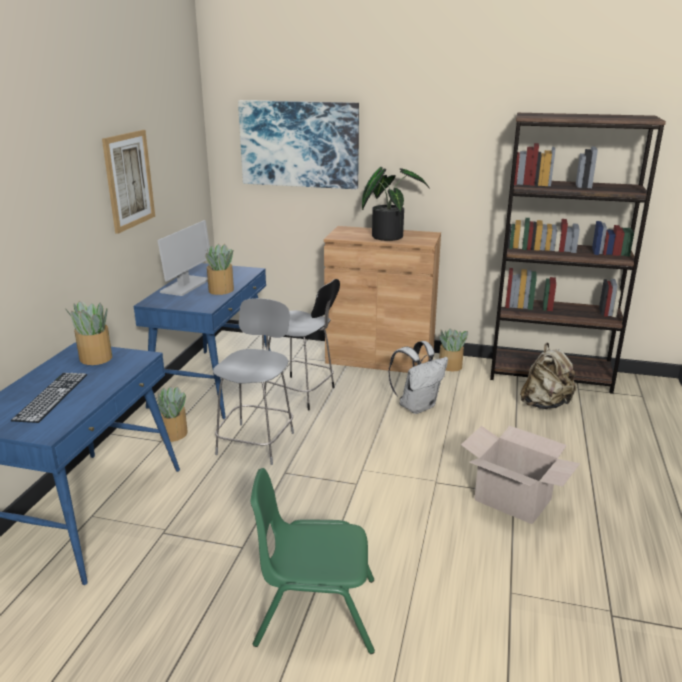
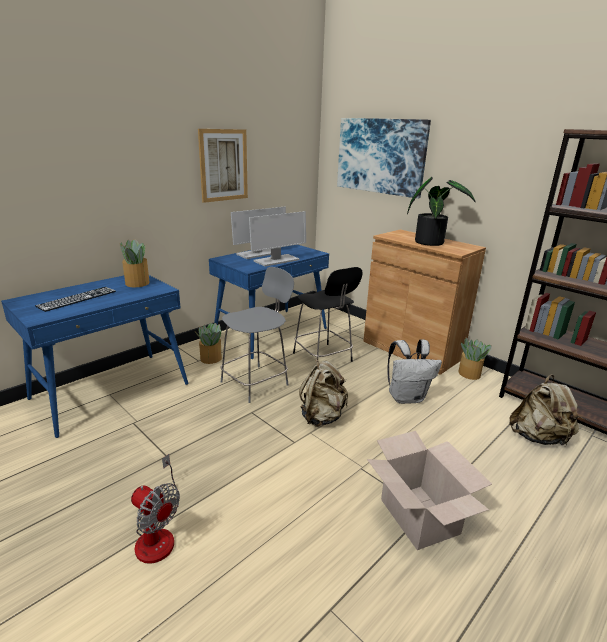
camera: 30 degrees right, 0 degrees up
potted plant [205,244,234,295] -> monitor [249,211,306,267]
green chair [251,468,375,654] -> fan [131,454,180,564]
none -> beige backpack [299,358,348,427]

